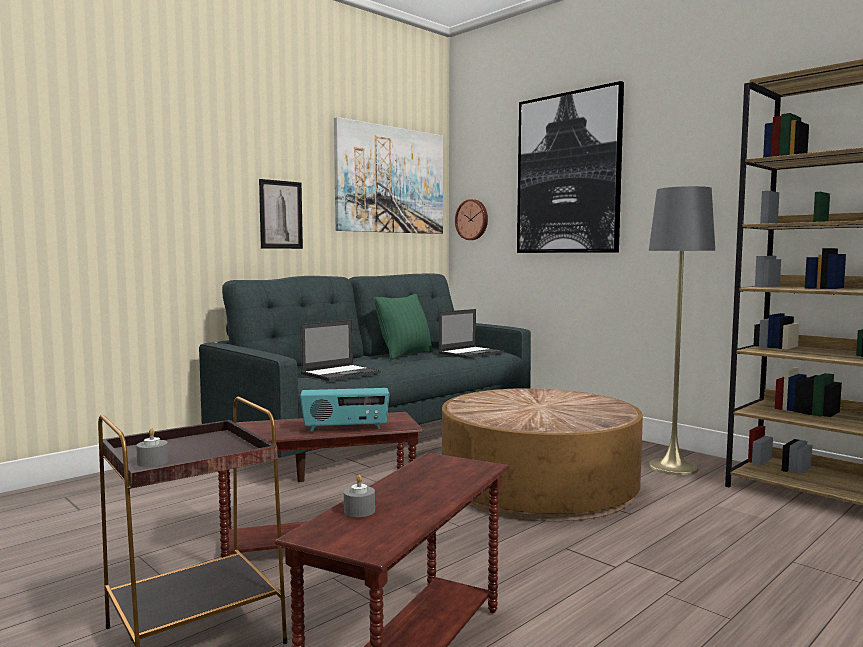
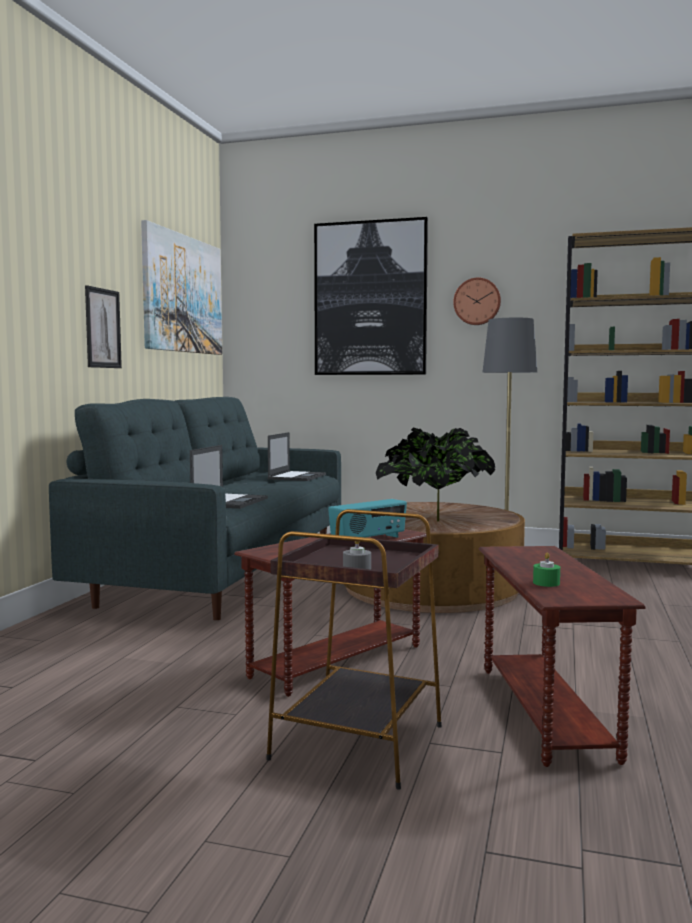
camera: 30 degrees left, 0 degrees up
grey candle [344,475,375,517] -> green candle [533,552,560,587]
green pillow [374,294,433,360] -> none
wall clock [455,199,488,240] -> wall clock moved to [453,278,501,325]
none -> potted plant [376,428,495,521]

